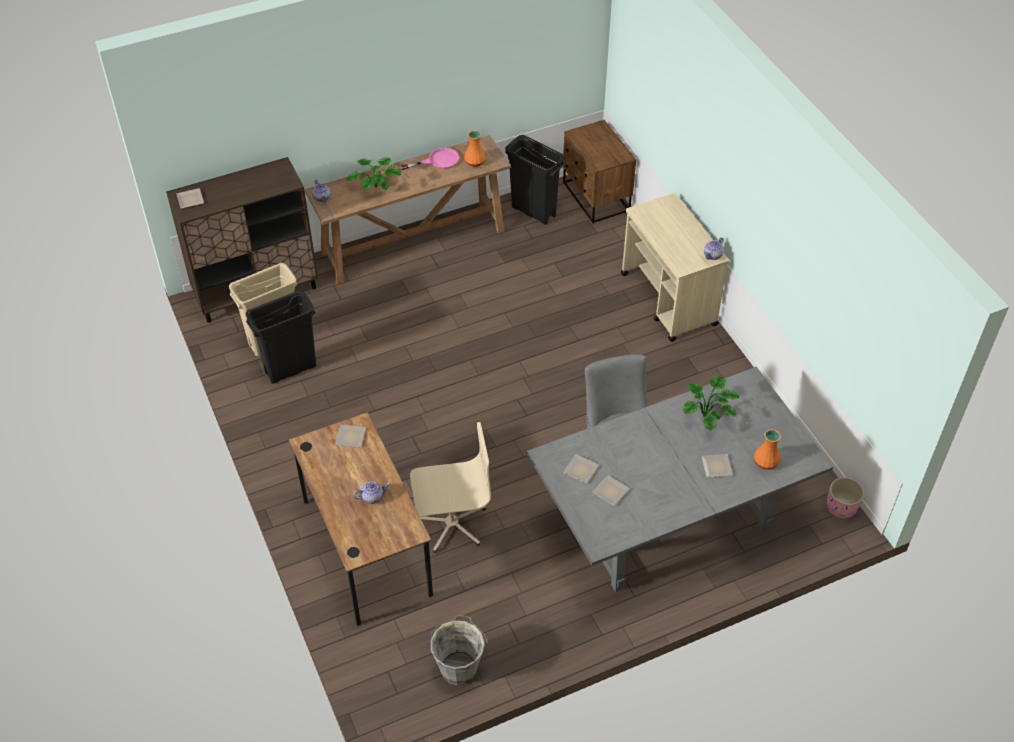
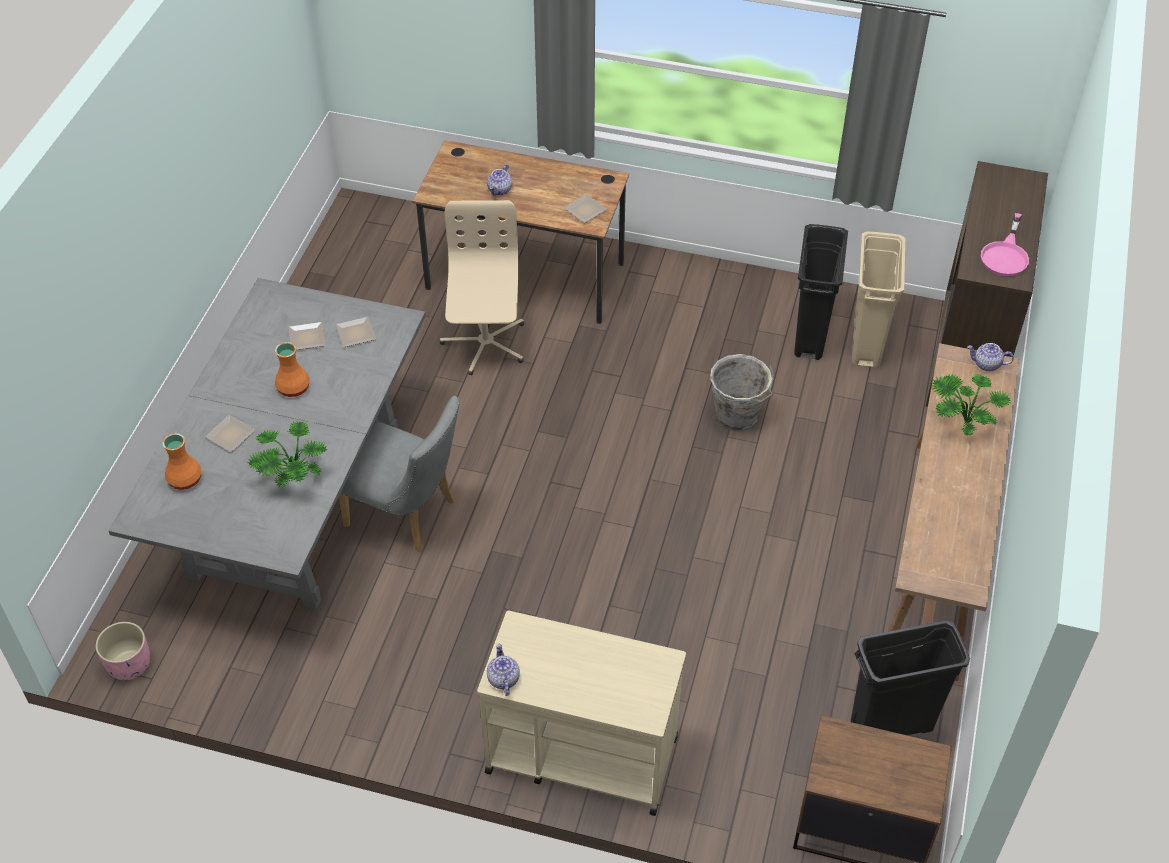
camera: 130 degrees right, 0 degrees up
plate [176,188,204,209] -> none
pink frying pan [401,148,459,170] -> pink frying pan moved to [981,213,1029,276]
beige office chair [410,422,491,553] -> beige office chair turned 150 degrees clockwise [440,200,524,375]
grey bucket [431,615,488,686] -> grey bucket moved to [710,354,774,431]
orange vase [464,130,486,167] -> orange vase moved to [275,342,310,397]

